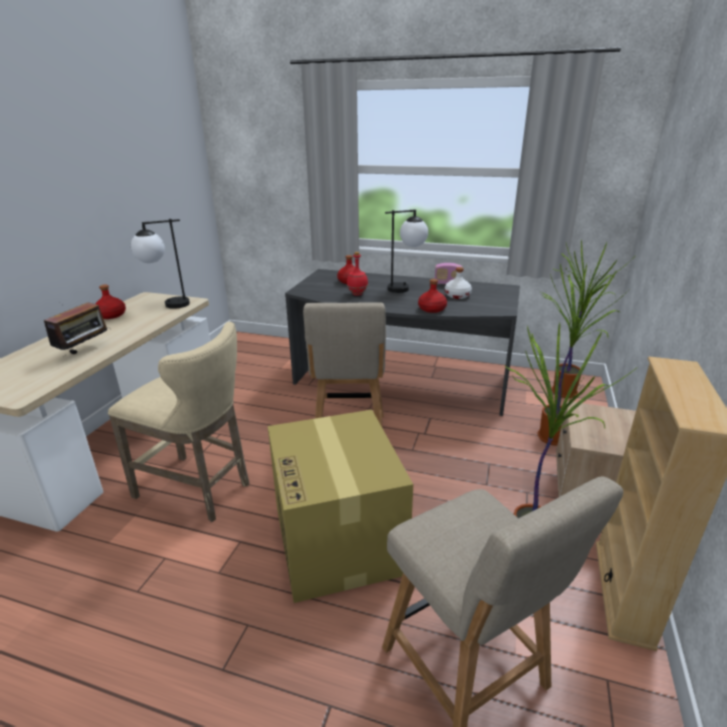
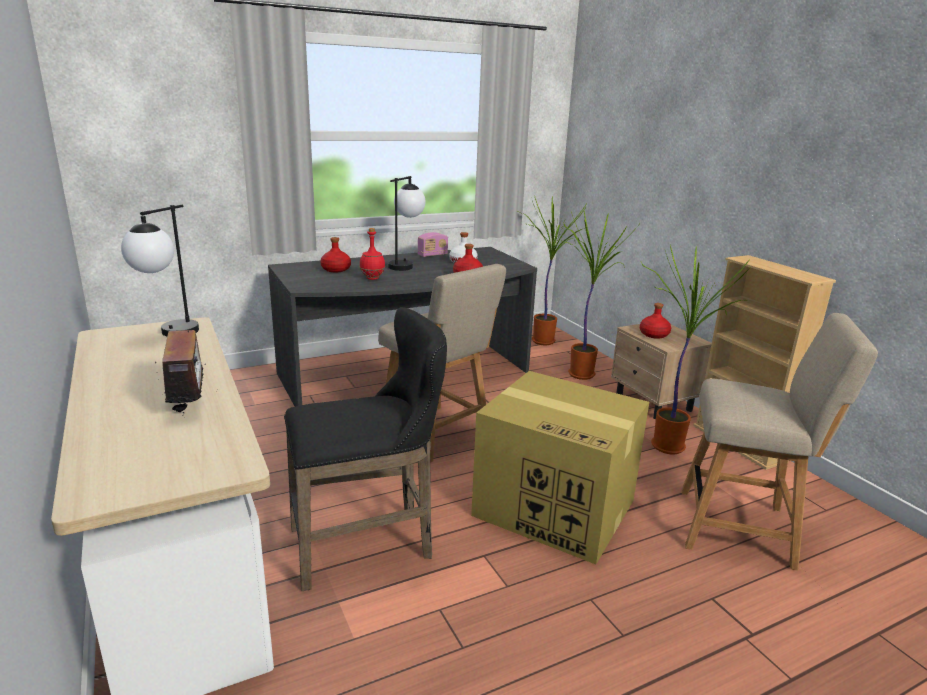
camera: 45 degrees left, 5 degrees down
red bottle [95,285,126,319] -> red bottle moved to [640,303,671,339]
beige stool [108,322,249,522] -> black stool [284,307,447,591]

